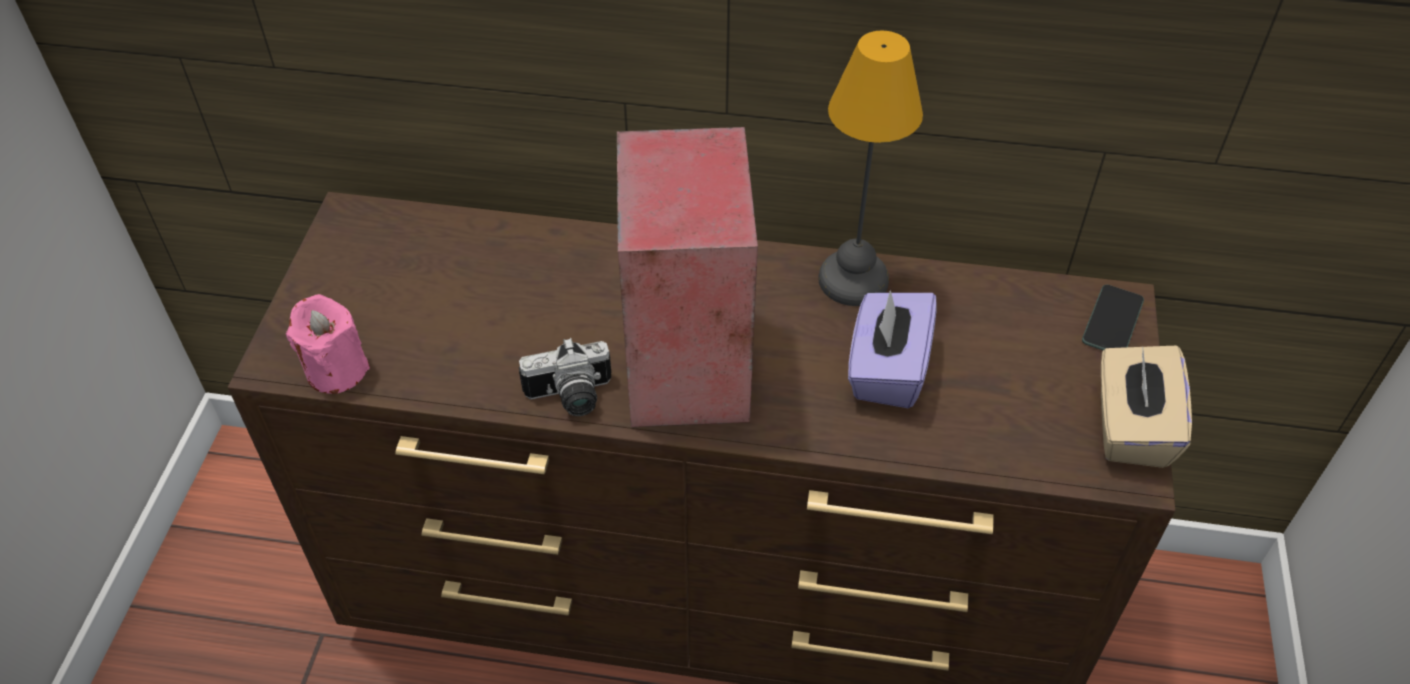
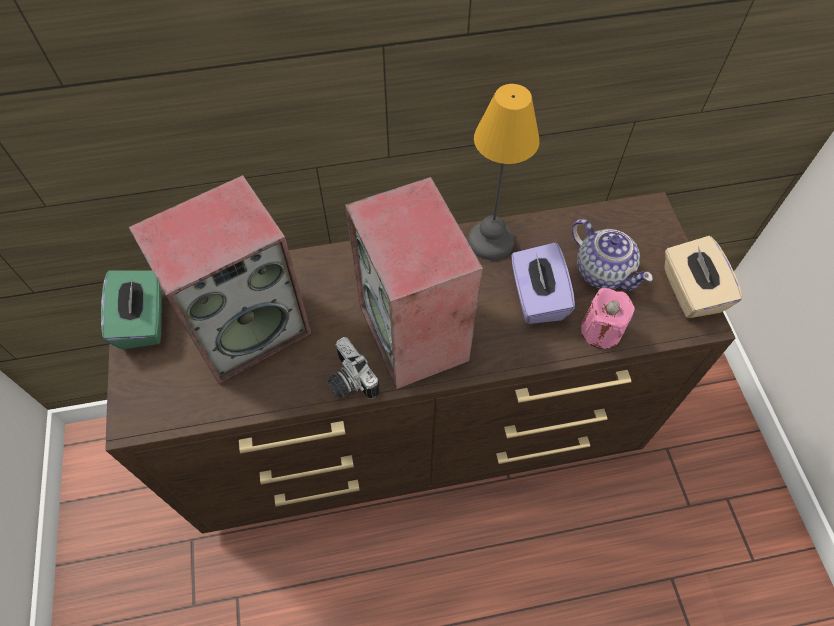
camera: 20 degrees left, 10 degrees up
pink candle [286,294,370,394] -> pink candle moved to [581,288,635,349]
camera [519,338,611,416] -> camera turned 90 degrees clockwise [327,337,379,399]
phone [1082,285,1144,350] -> none
none -> green tissue box [101,270,162,349]
none -> speaker [129,175,311,384]
none -> teapot [572,219,653,291]

